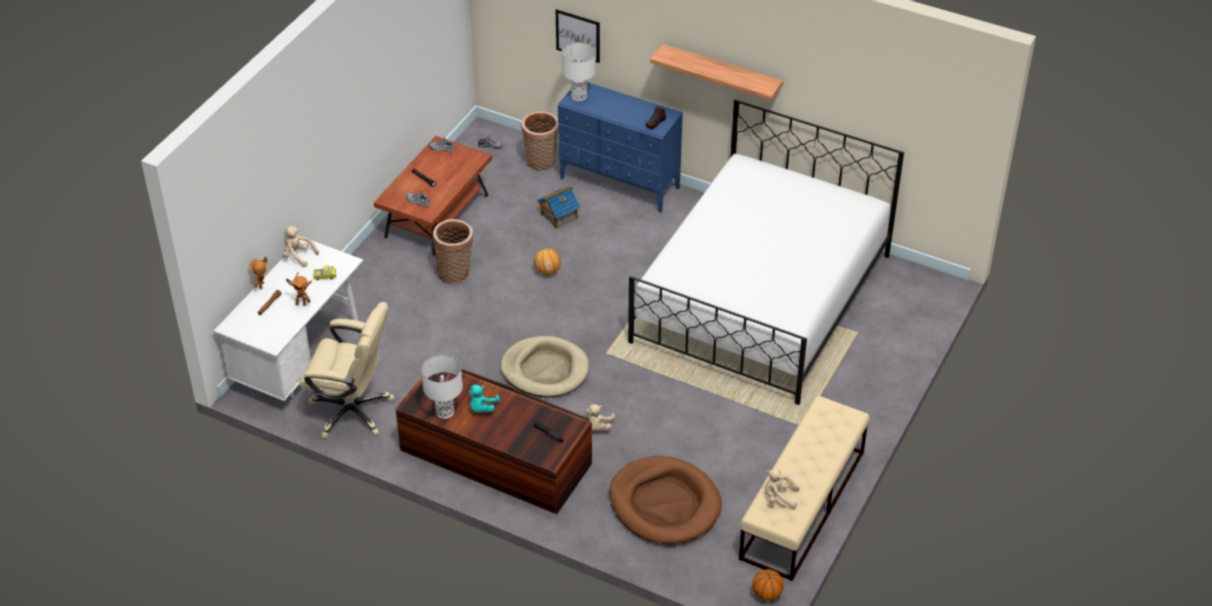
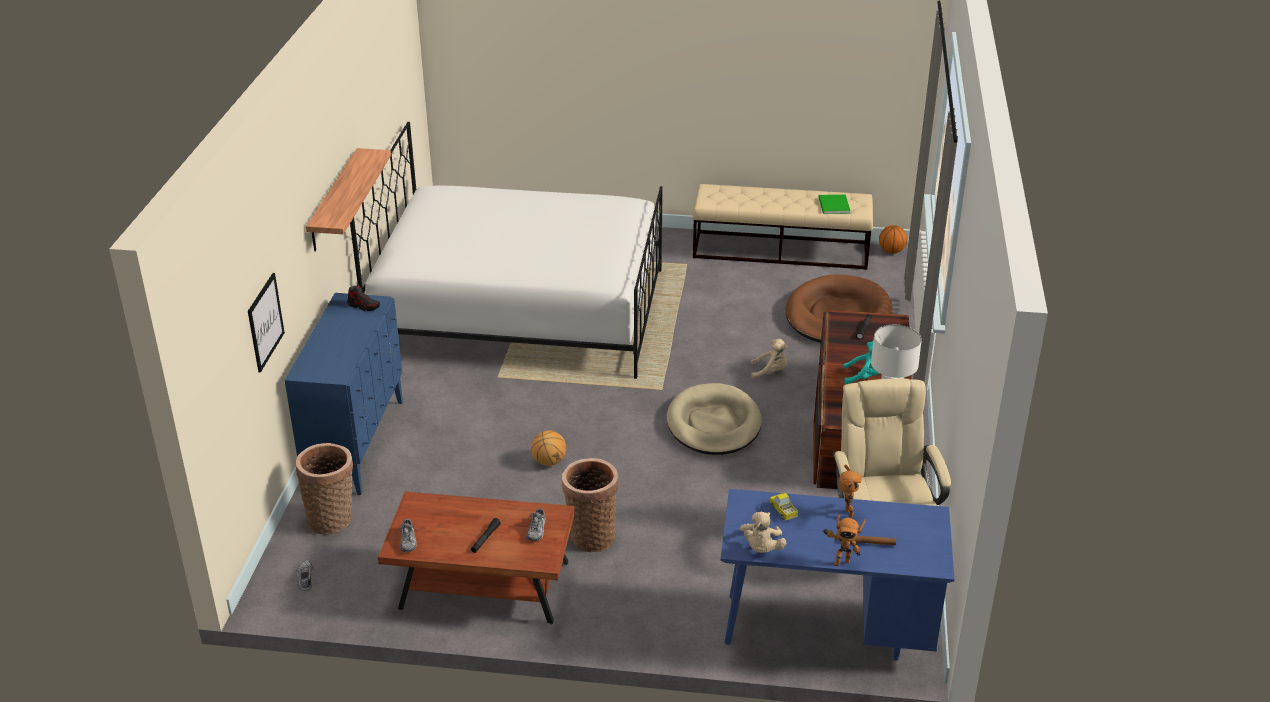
camera: 110 degrees left, 10 degrees down
white desk [214,240,363,401] -> blue desk [720,489,955,660]
toy house [537,185,580,229] -> none
white table lamp [562,42,596,101] -> none
beige plush toy [765,468,800,509] -> green book [819,194,851,214]

